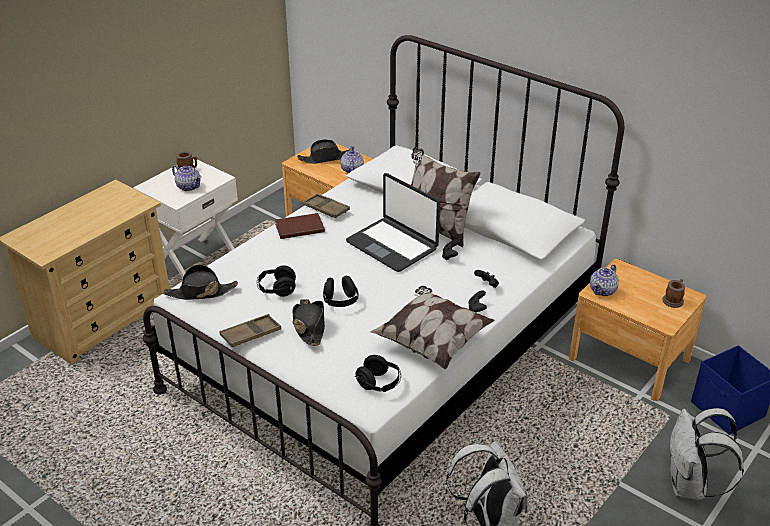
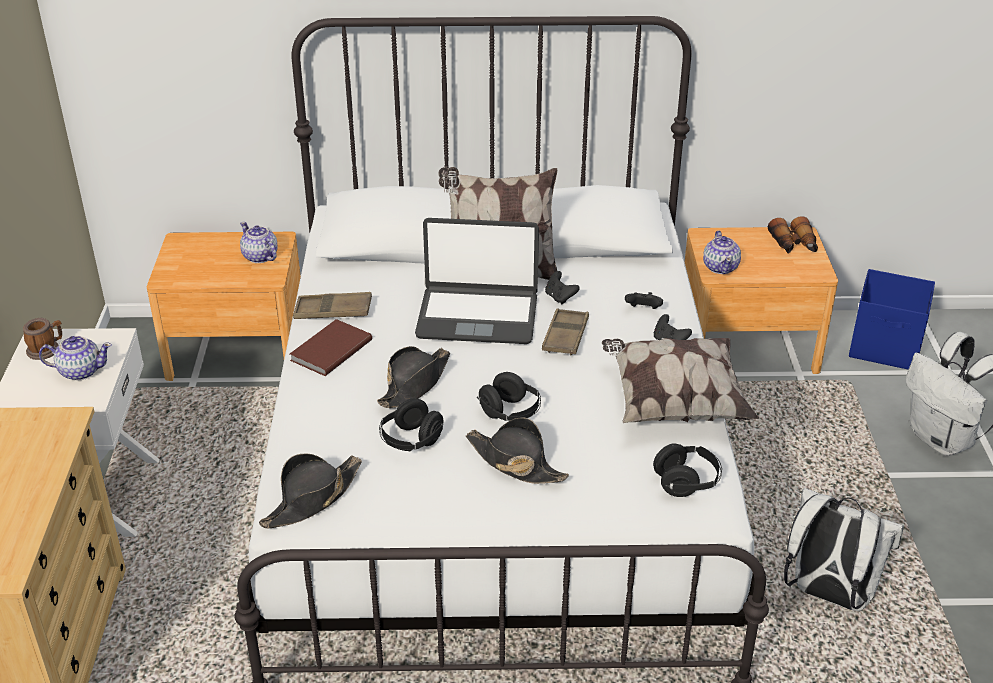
camera: 40 degrees left, 0 degrees up
brown tray [219,314,281,347] -> brown tray moved to [542,308,589,355]
black hat [297,139,350,164] -> black hat moved to [377,346,450,408]
mug [662,279,685,308] -> binoculars [768,216,818,254]

